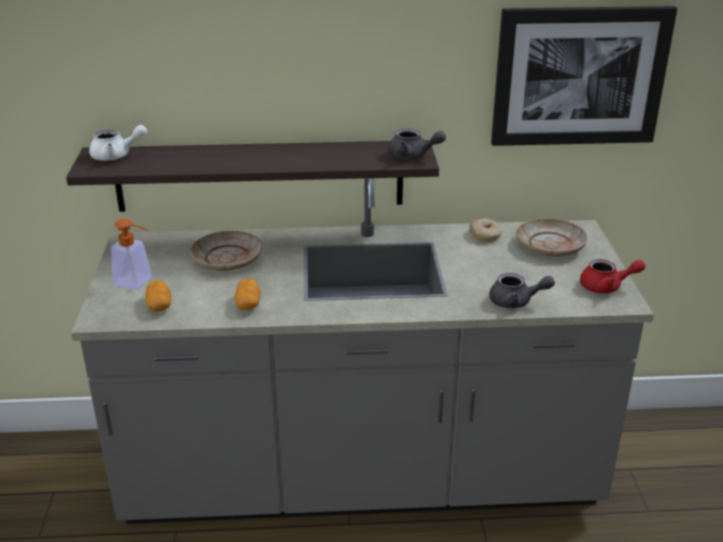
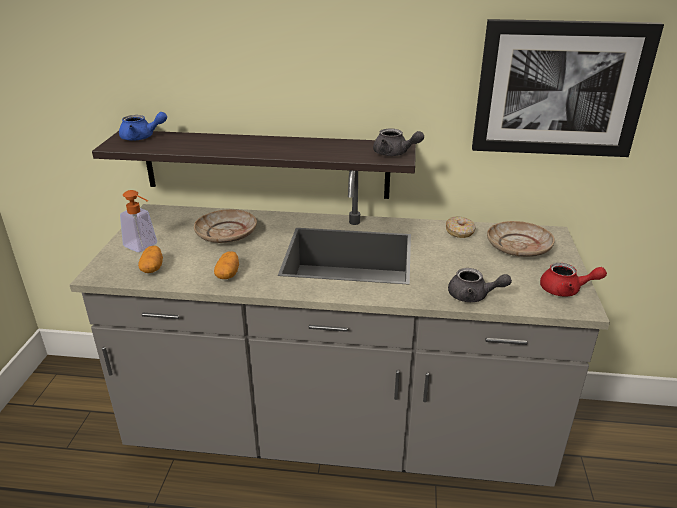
camera: 10 degrees right, 0 degrees up
white teapot [89,125,147,161] -> blue teapot [119,112,167,141]

